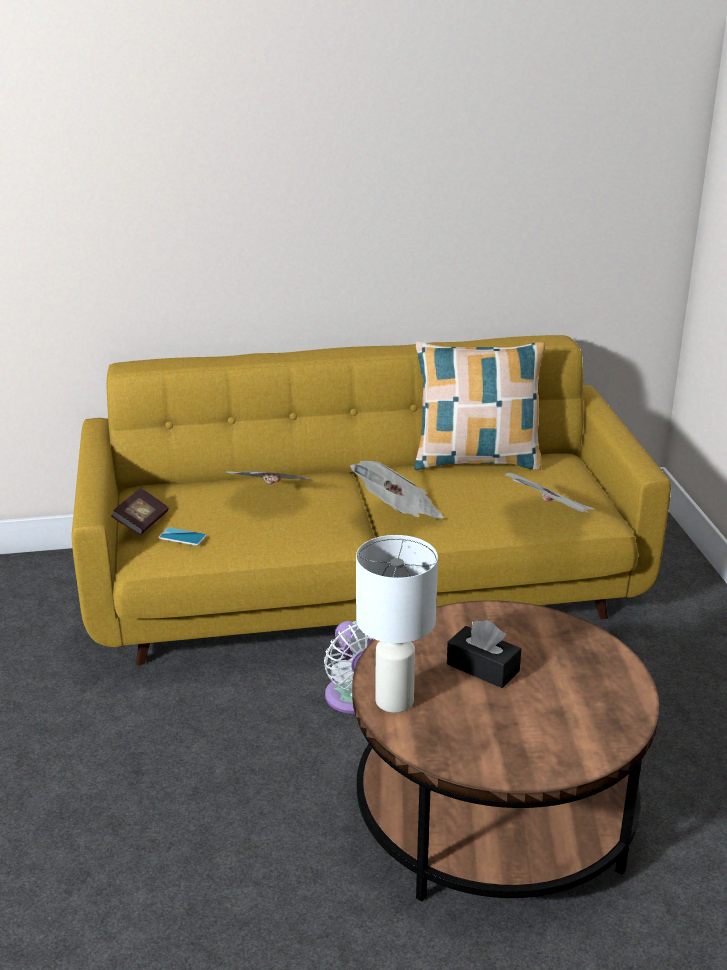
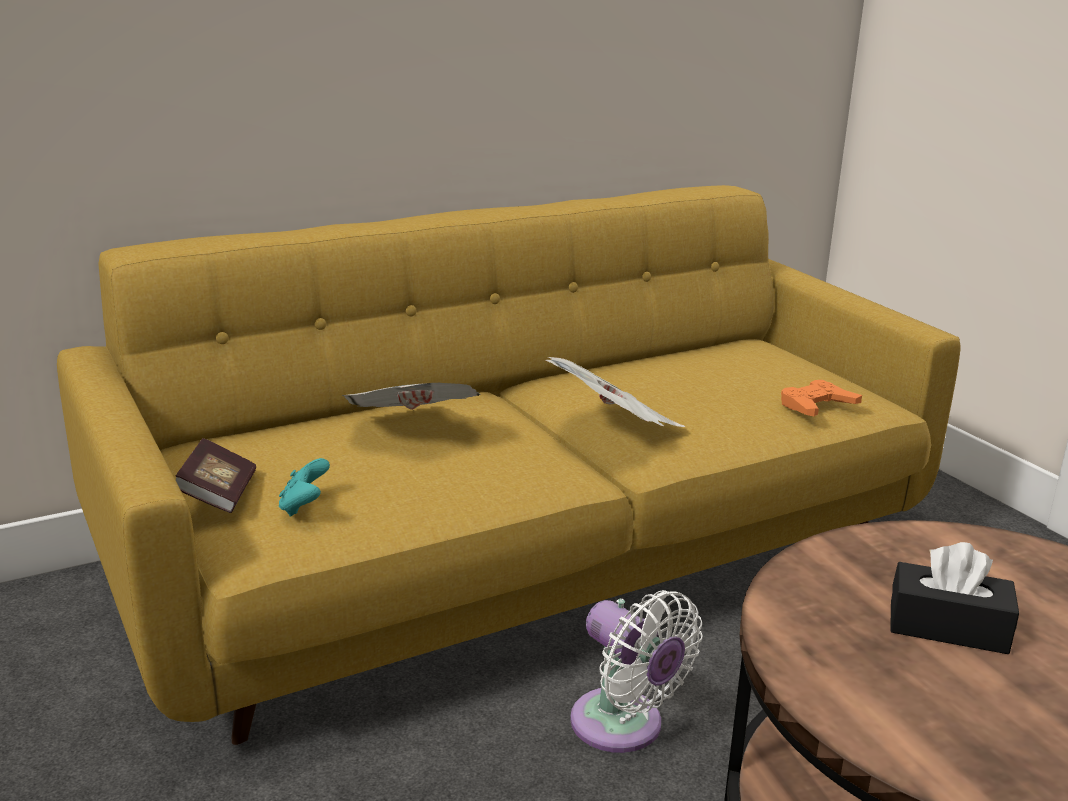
camera: 20 degrees left, 5 degrees down
phone [159,527,207,546] -> turquoise game controller [279,458,330,517]
white table lamp [356,535,438,713] -> none
pillow [414,341,545,470] -> none
newspaper [505,473,594,513] -> orange game controller [781,380,862,416]

